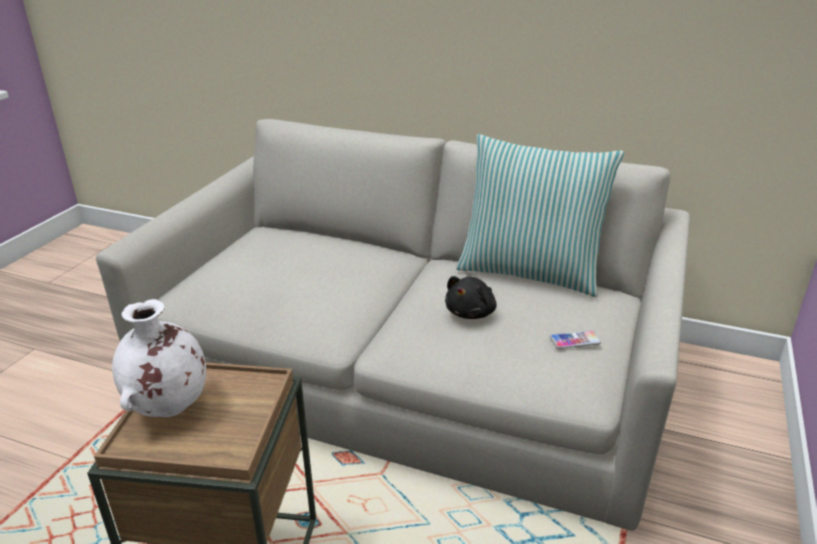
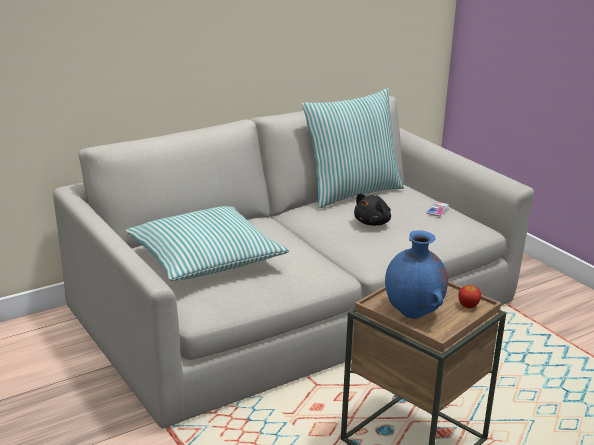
camera: 55 degrees left, 5 degrees down
white vase [112,299,206,417] -> blue vase [385,231,448,319]
black plush toy [445,276,497,319] -> black plush toy turned 60 degrees clockwise [354,193,391,226]
none -> pillow [125,206,289,281]
none -> apple [459,285,481,308]

